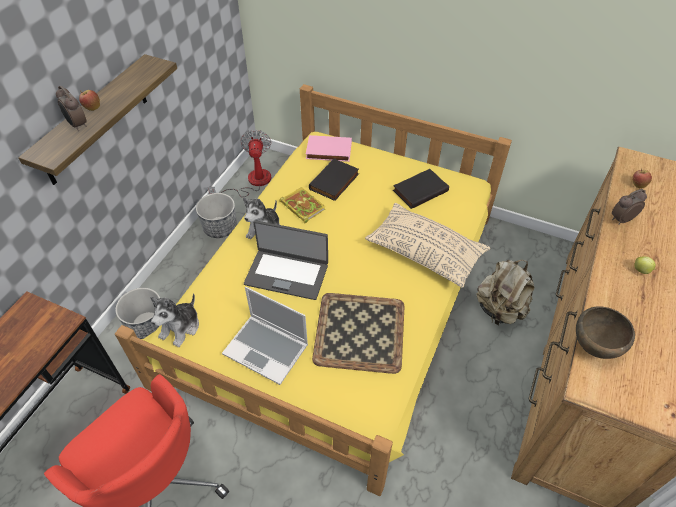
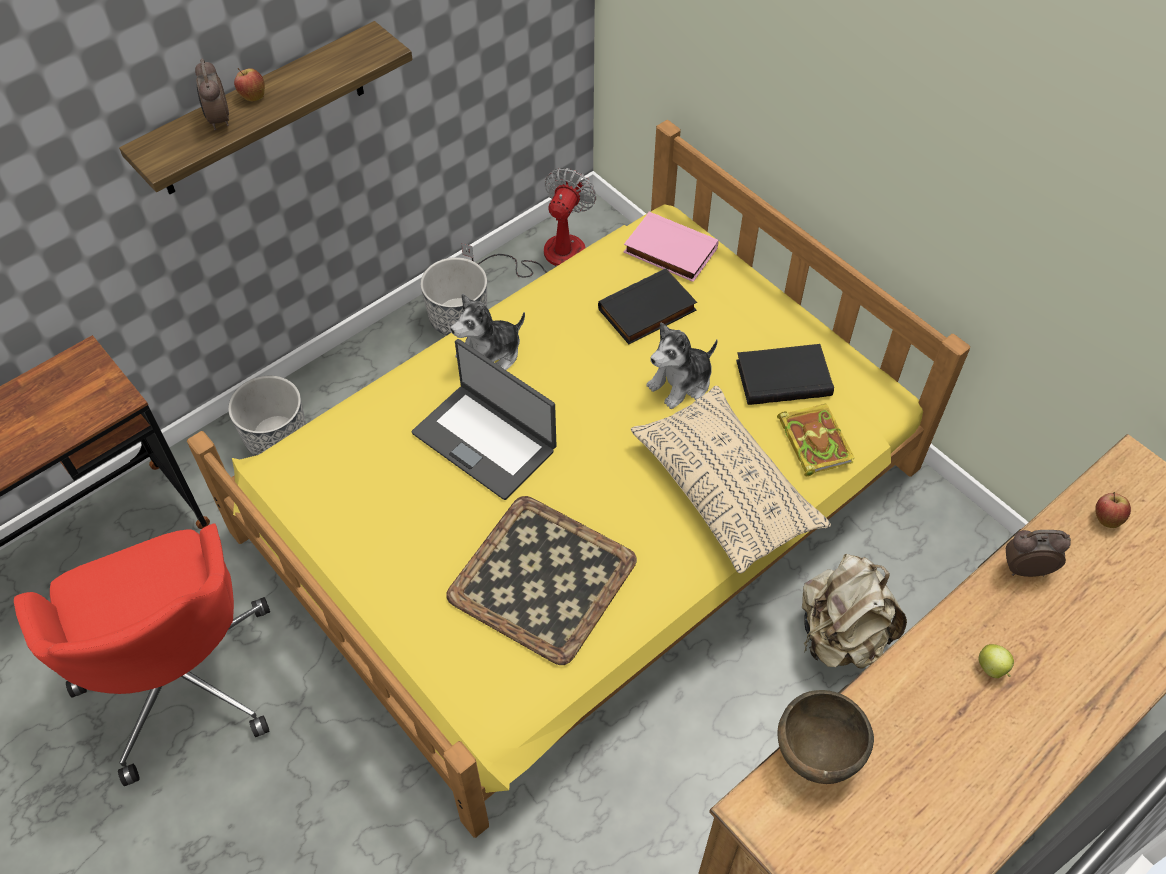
camera: 25 degrees right, 5 degrees up
plush toy [150,293,199,347] -> plush toy moved to [646,322,718,409]
laptop [222,287,308,385] -> none
book [279,187,326,223] -> book moved to [777,403,855,476]

